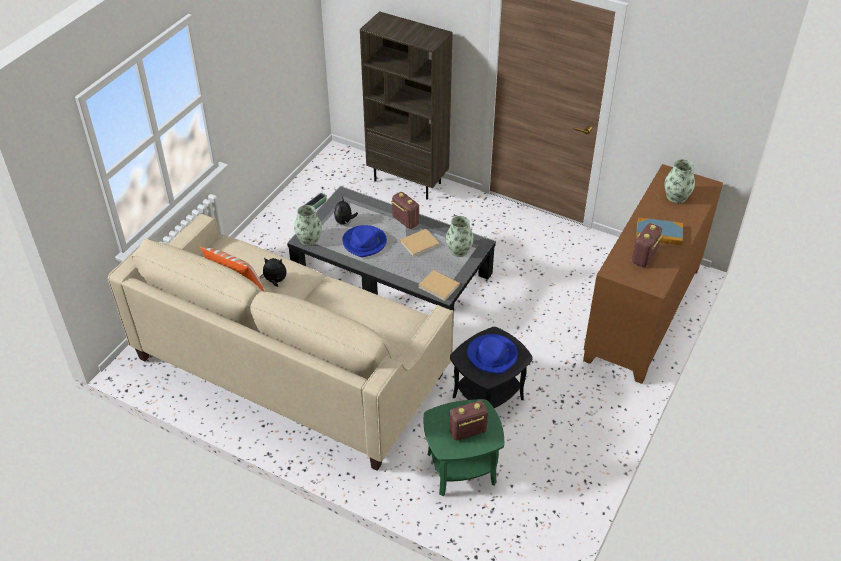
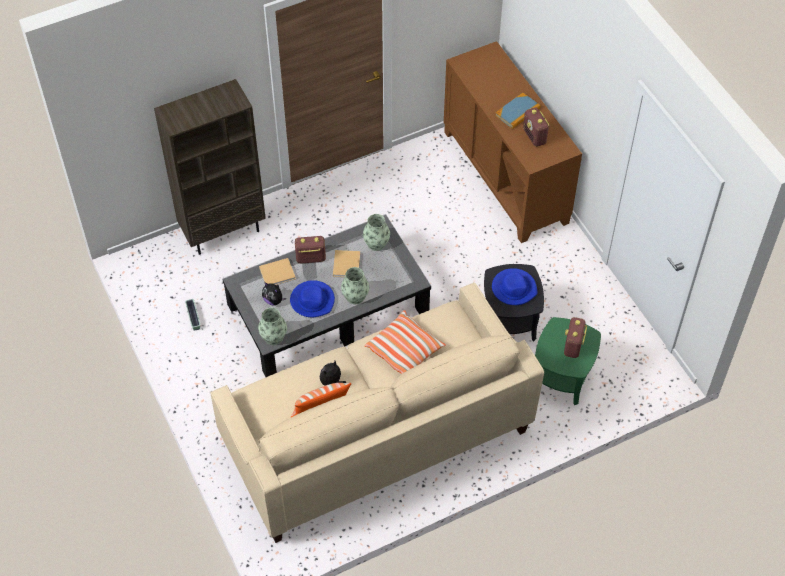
camera: 55 degrees left, 10 degrees up
beige book [418,270,460,301] -> beige book moved to [259,258,296,285]
vase [665,159,695,203] -> vase moved to [341,267,369,304]
none -> pillow [364,310,446,374]

